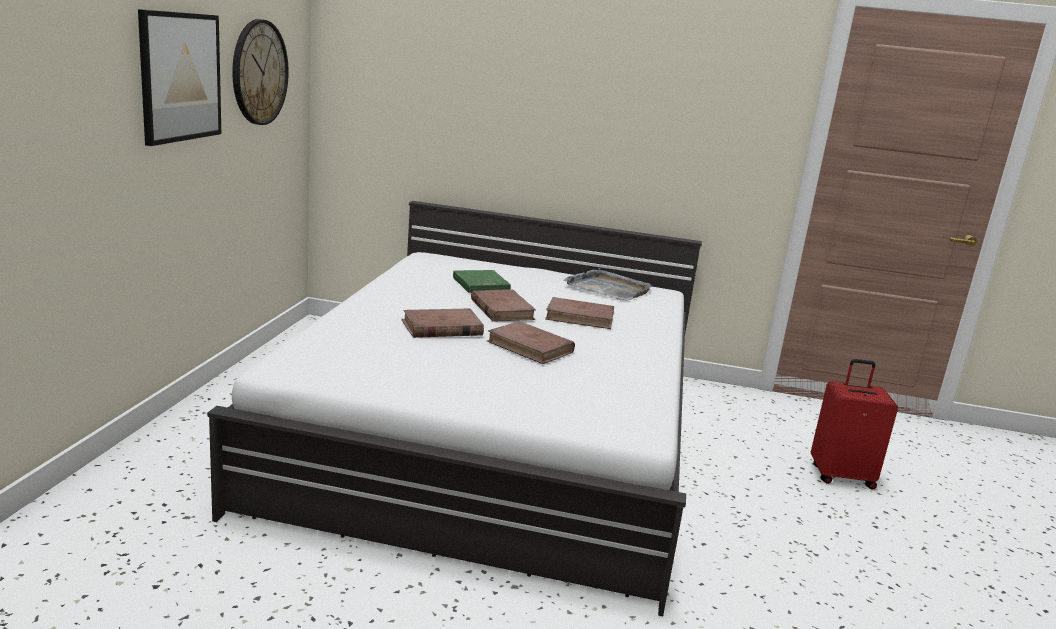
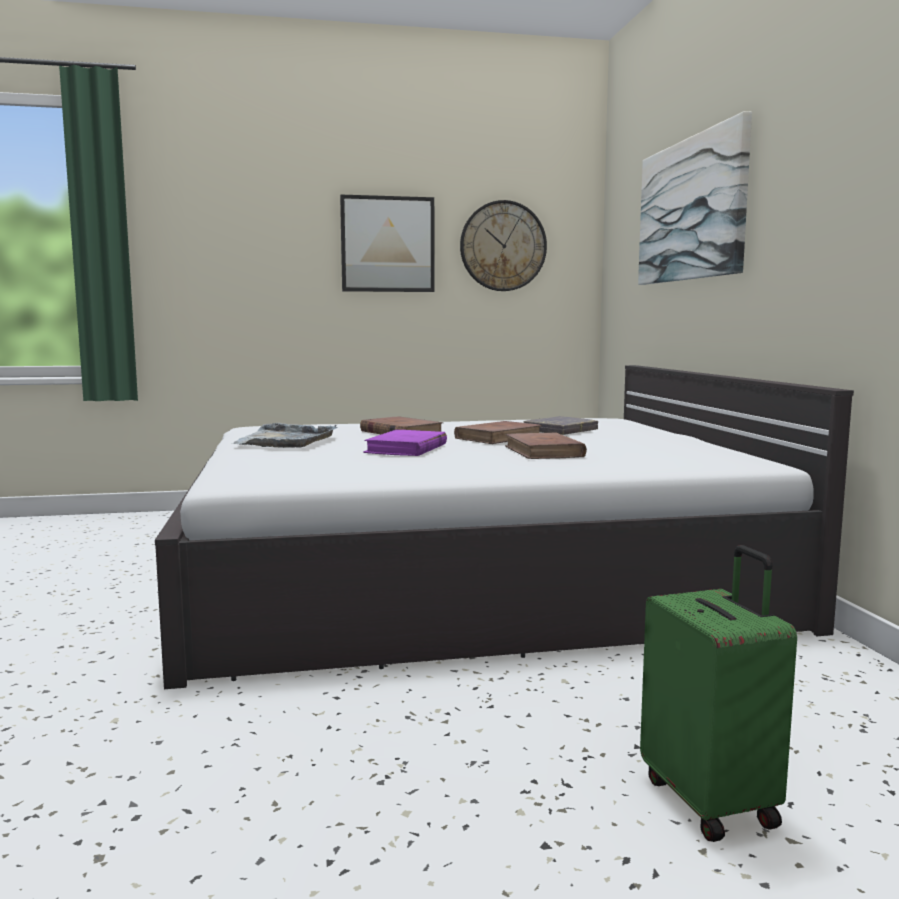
camera: 70 degrees right, 10 degrees down
green book [453,270,511,293] -> grey book [523,416,598,435]
brown book [487,321,575,364] -> purple book [363,430,447,456]
grey tray [564,268,652,301] -> grey tray moved to [231,423,337,448]
red suitcase [811,359,898,490] -> green suitcase [640,545,797,842]
none -> picture [638,111,752,285]

